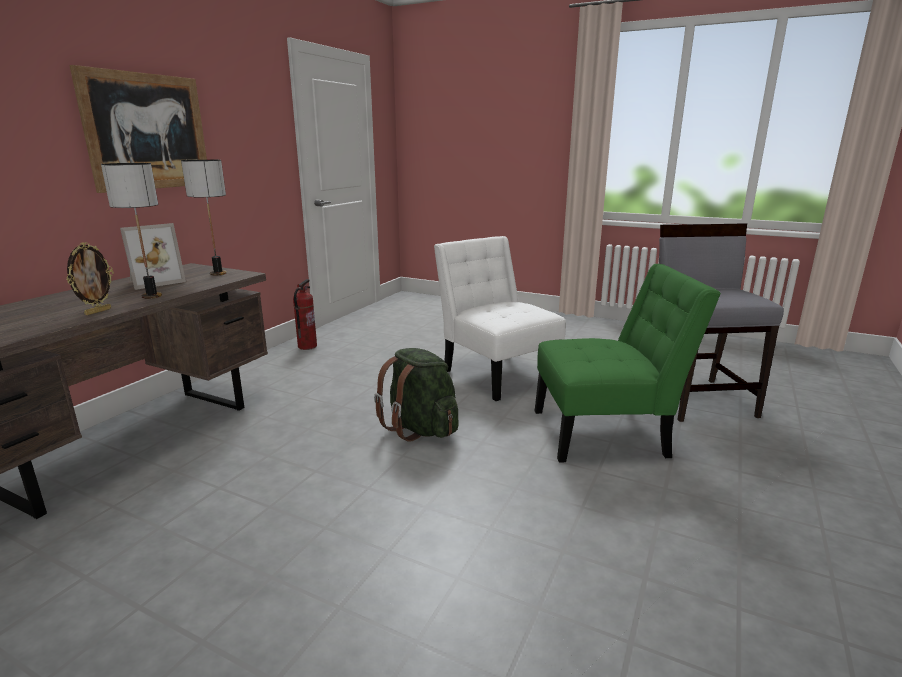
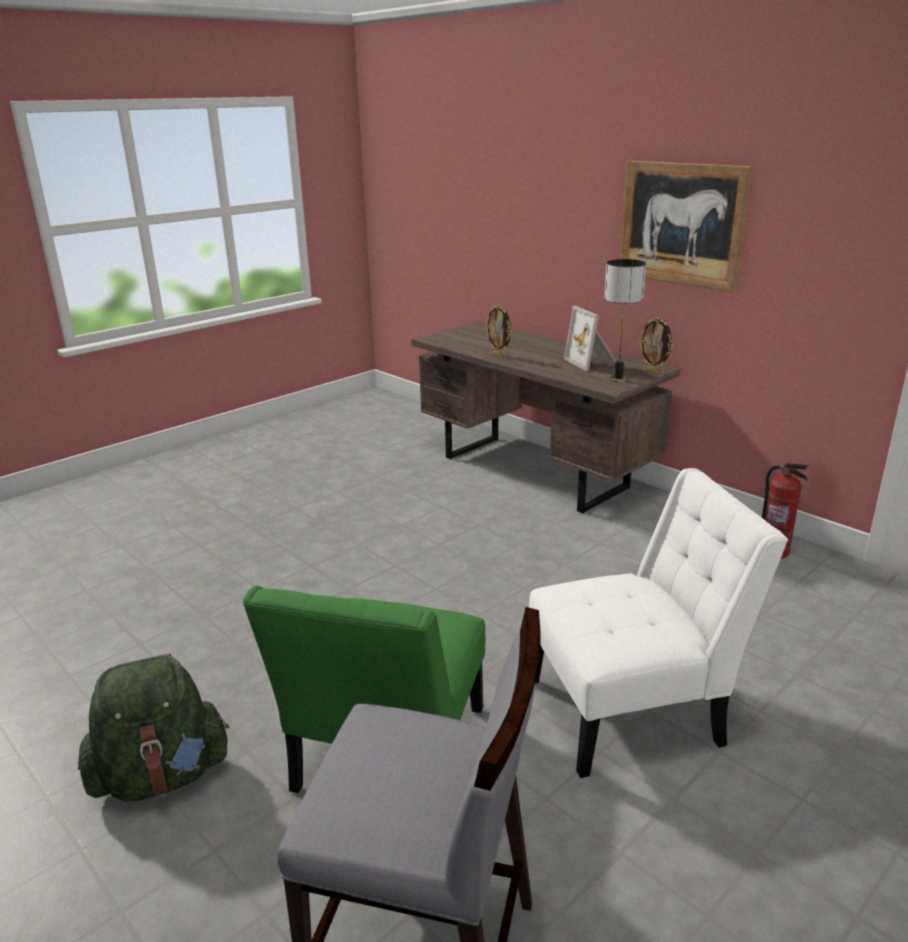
camera: 110 degrees right, 5 degrees up
table lamp [101,163,162,299] -> none
green backpack [374,348,459,442] -> green backpack moved to [77,653,230,802]
none -> picture frame [638,317,674,374]

